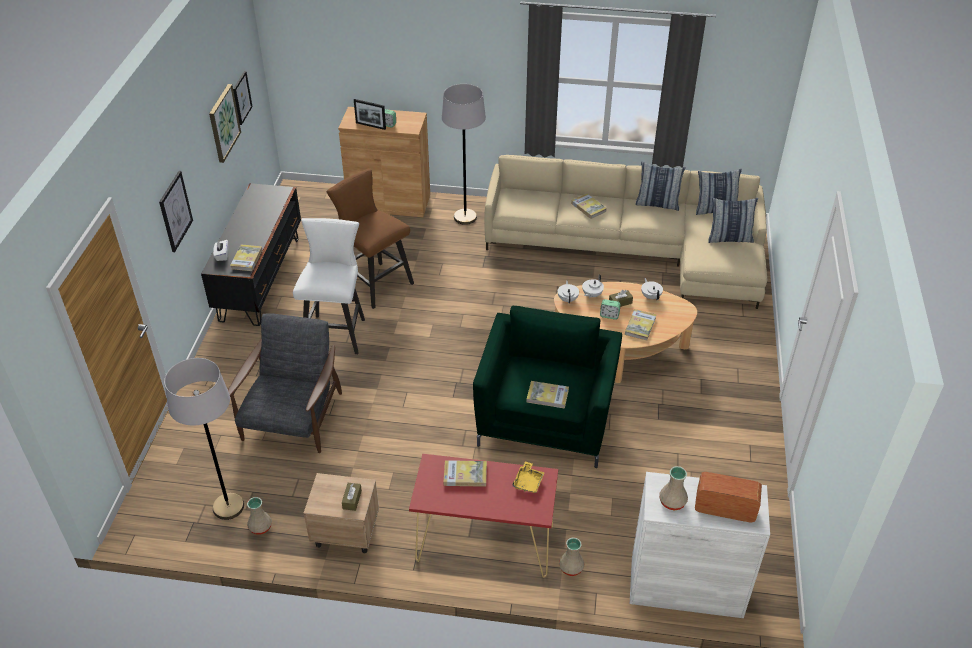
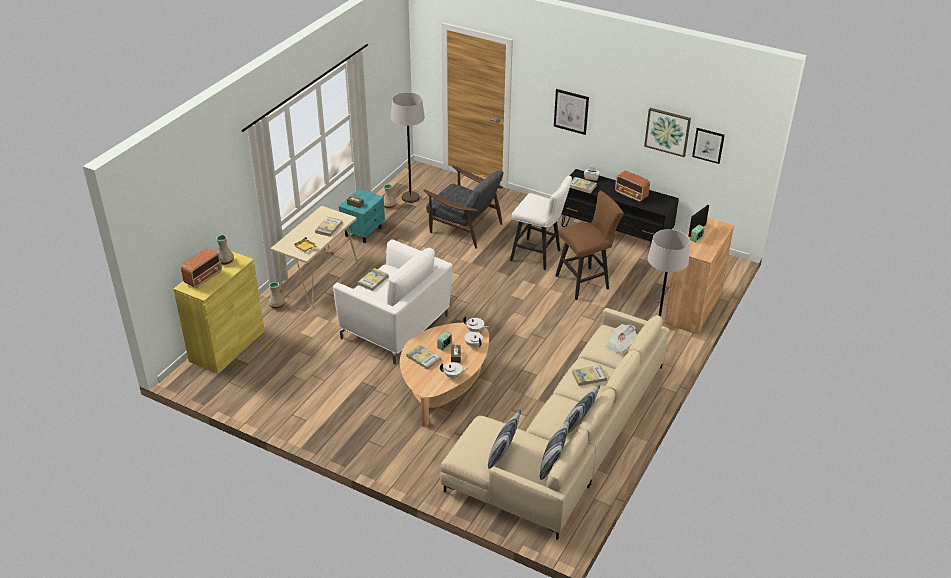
camera: 110 degrees right, 5 degrees down
beige nightstand [304,473,379,554] -> turquoise nightstand [339,189,385,243]
red console table [409,454,558,578] -> beige console table [270,206,358,306]
green armchair [473,306,622,468] -> white armchair [333,239,453,364]
white cabinet [630,472,770,618] -> yellow cabinet [173,251,265,374]
none -> newspaper [605,324,637,354]
none -> radio [615,171,650,202]

